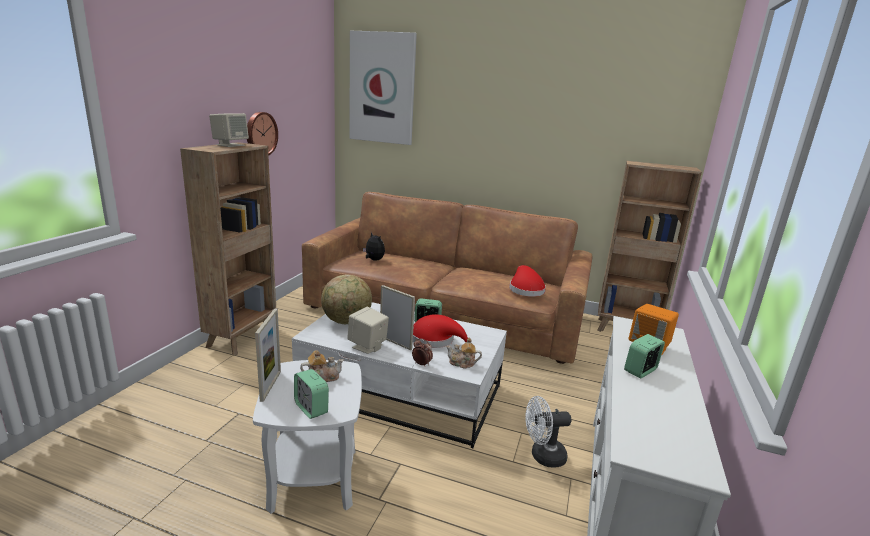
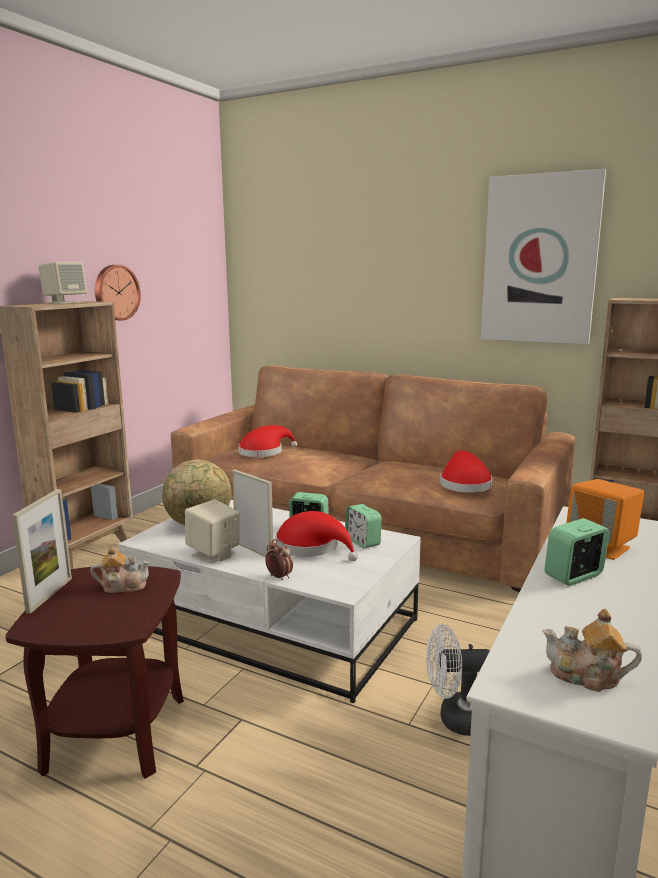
camera: 10 degrees right, 5 degrees down
white side table [253,360,362,514] -> brown side table [5,566,184,779]
alarm clock [294,369,329,419] -> alarm clock moved to [345,504,382,549]
picture [349,31,417,145] -> picture moved to [481,169,606,344]
plush toy [363,232,385,261] -> red hat [238,425,297,457]
teapot [446,337,482,369] -> teapot moved to [542,609,642,692]

